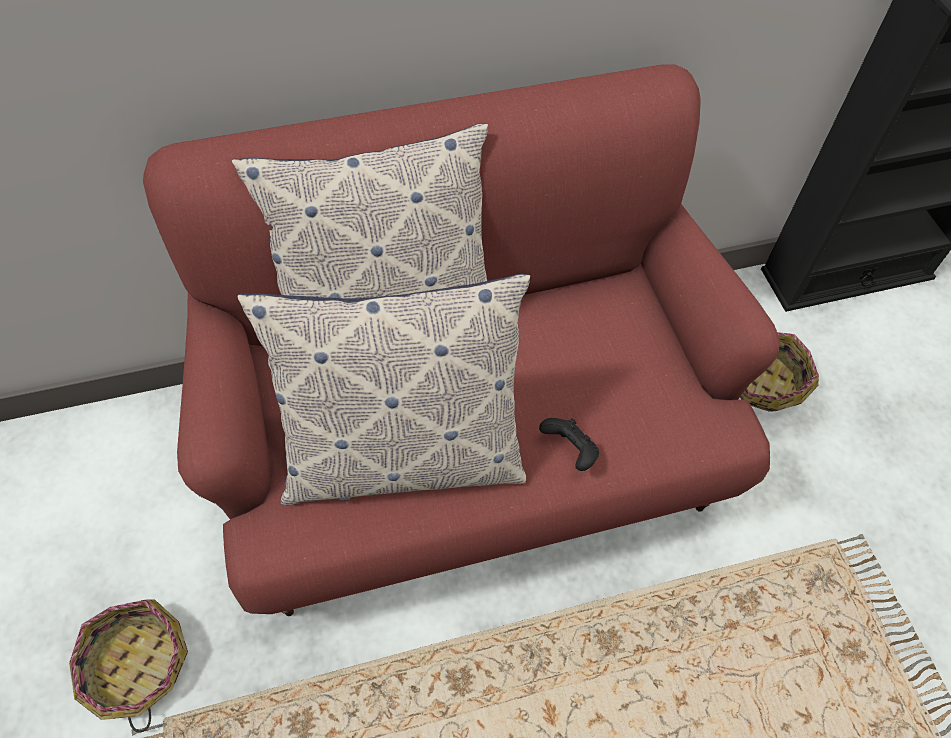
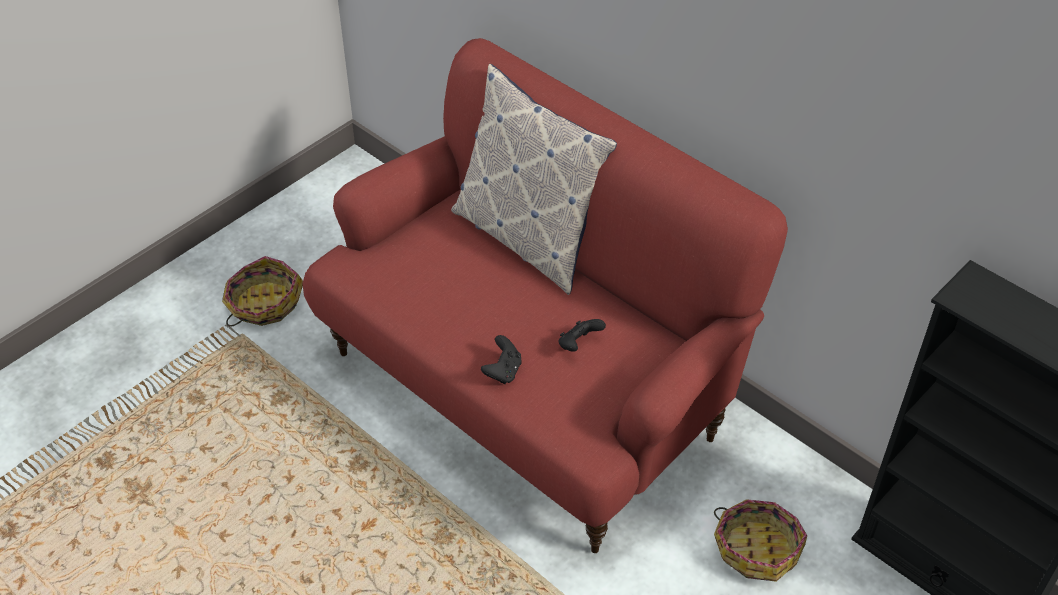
camera: 60 degrees right, 10 degrees down
pillow [238,274,531,506] -> none
none -> black game controller [559,319,606,352]

